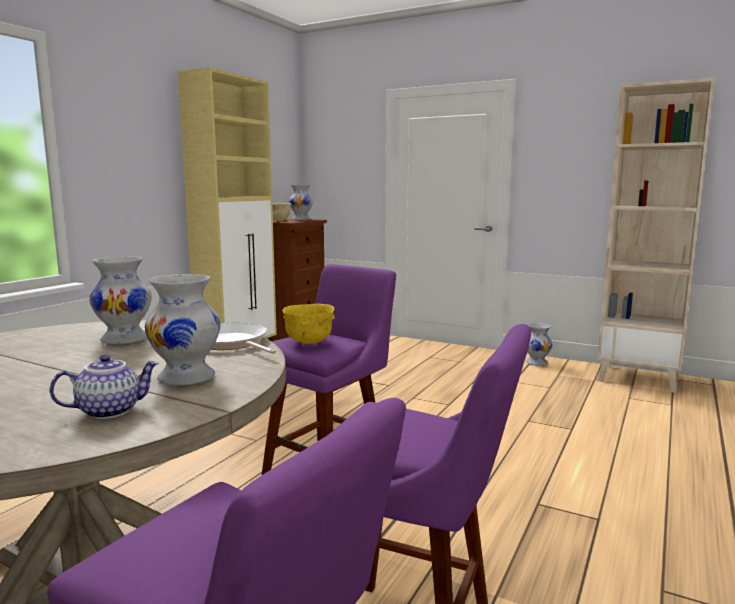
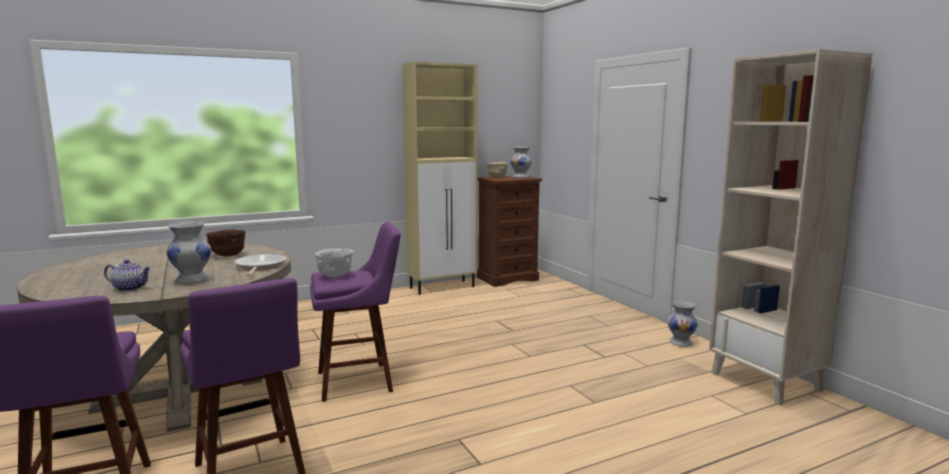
camera: 35 degrees right, 0 degrees up
white vase [89,256,152,344] -> brown bowl [206,229,246,257]
yellow bowl [283,304,335,344] -> white bowl [315,249,353,277]

